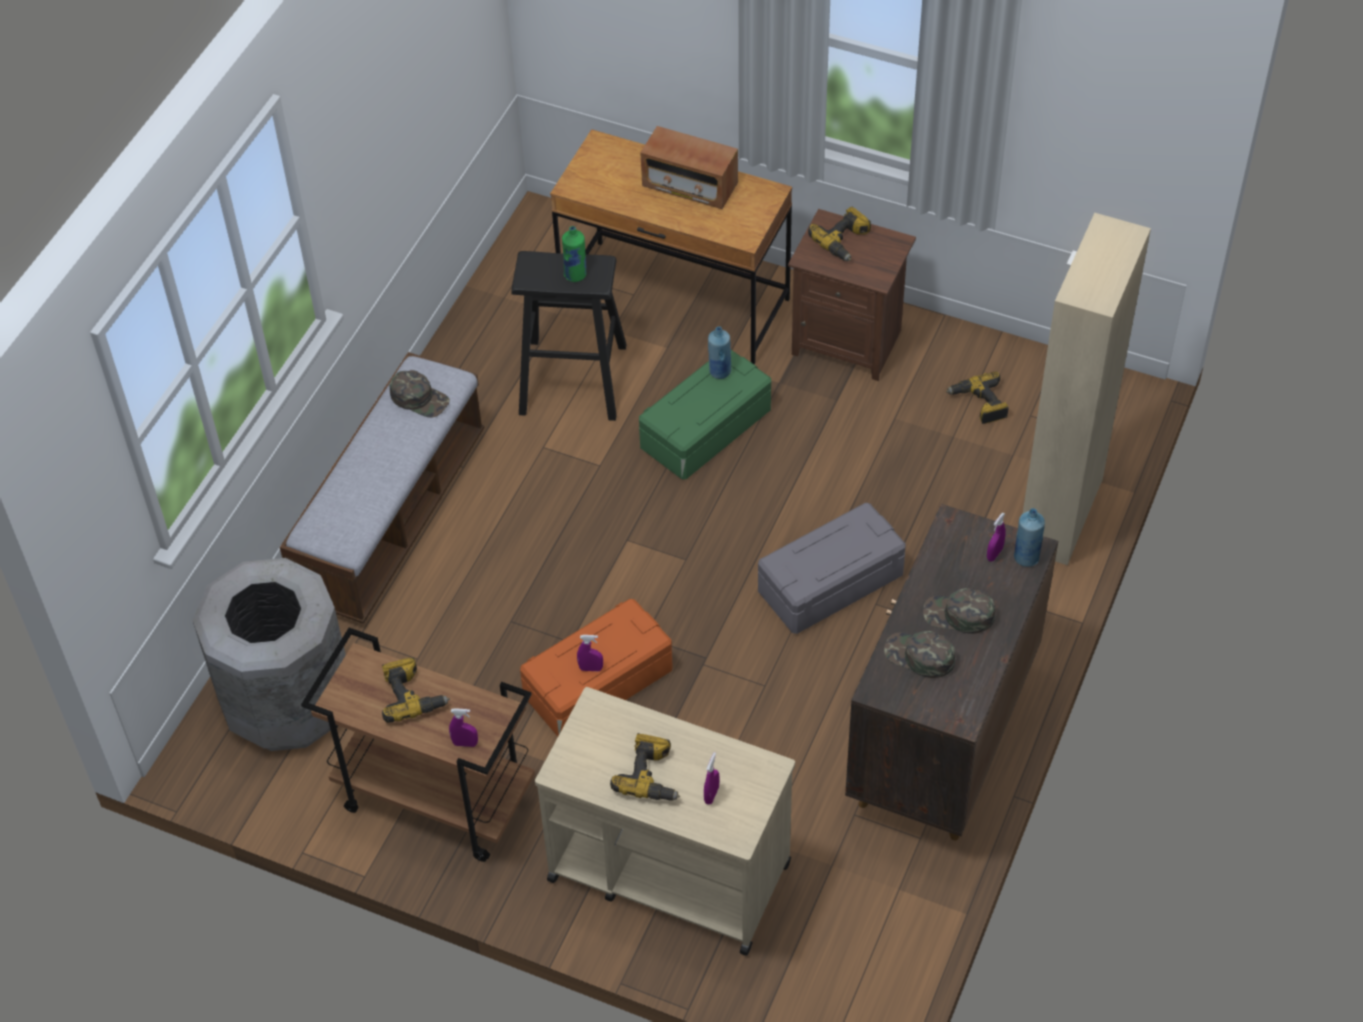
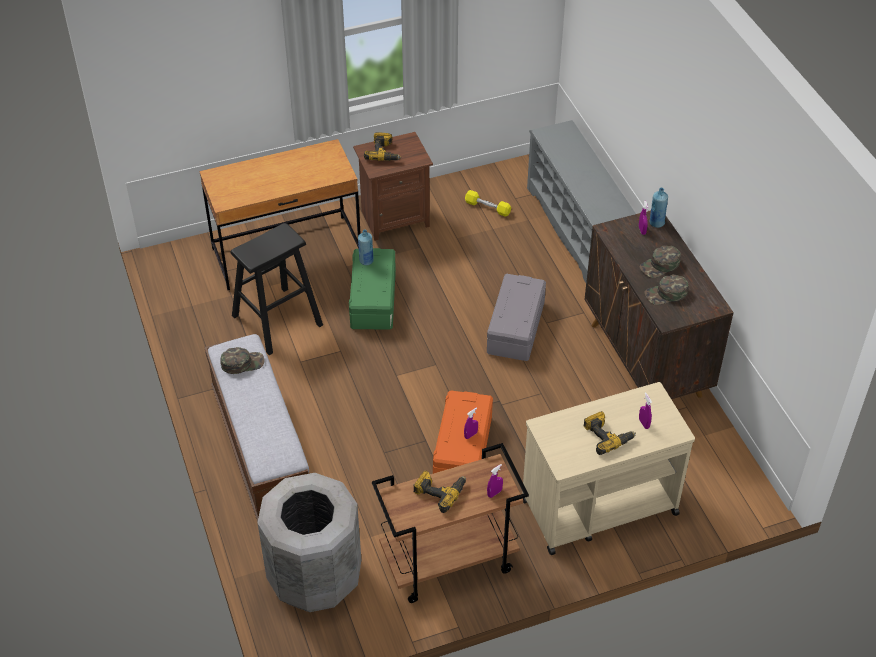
camera: 45 degrees left, 5 degrees down
green bottle [562,226,586,282] -> none
radio [640,126,738,209] -> none
power drill [946,371,1009,424] -> yellow dumbbell [465,190,511,217]
beige cabinet [1023,213,1151,565] -> grey shoe rack [527,120,636,282]

